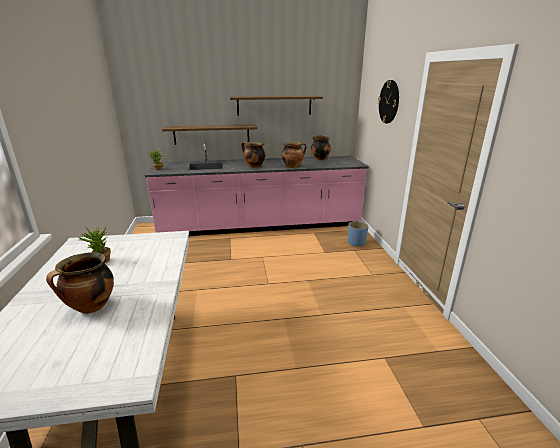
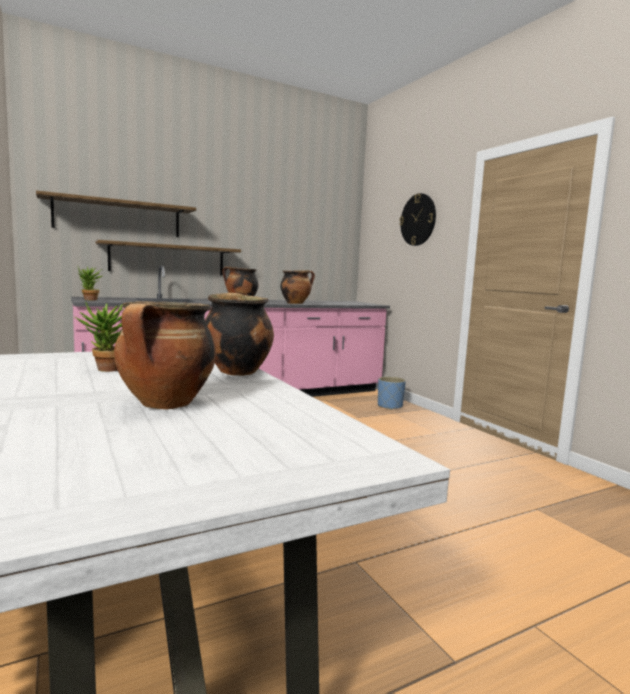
camera: 20 degrees left, 15 degrees down
shelf [230,95,323,116] -> shelf moved to [36,190,196,237]
cooking pot [311,135,331,160] -> cooking pot moved to [205,293,274,376]

